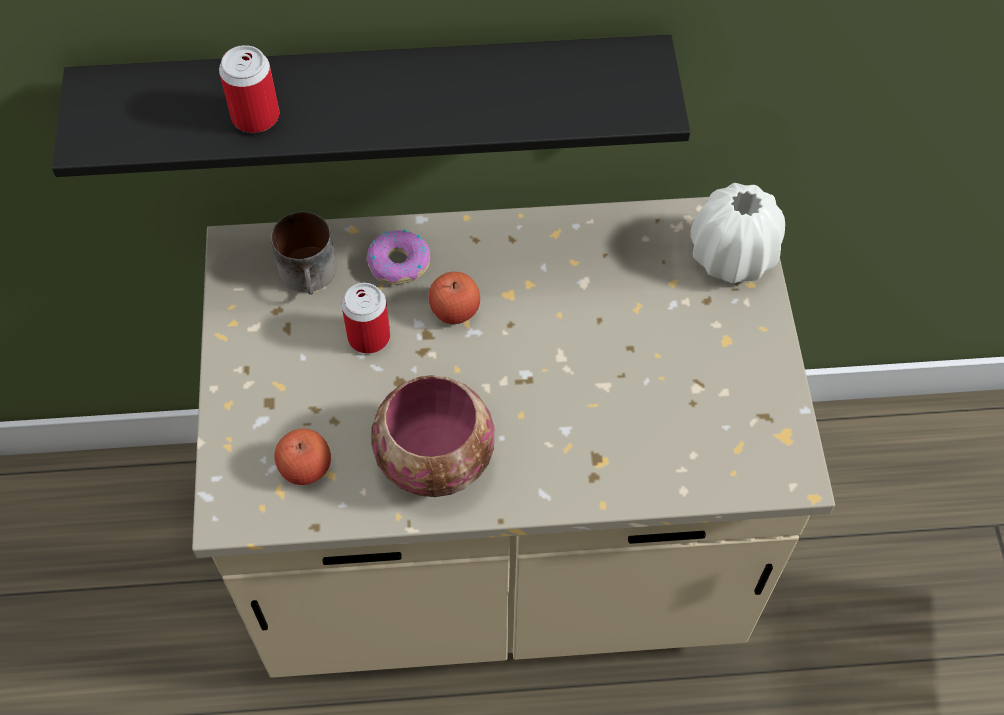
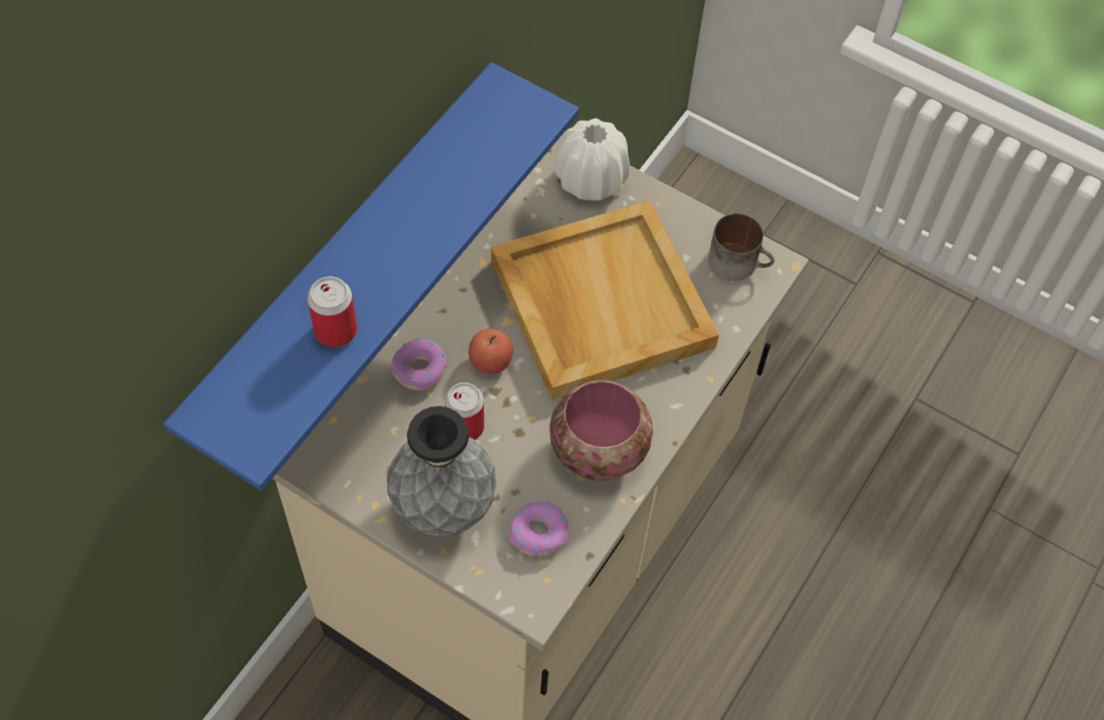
camera: 55 degrees left, 0 degrees up
black shelf [52,35,690,177] -> blue shelf [164,62,579,491]
mug [271,212,336,295] -> mug moved to [708,213,774,281]
apple [274,428,331,485] -> donut [509,501,568,557]
none -> grey vase [387,406,496,537]
none -> beige tray [491,200,719,400]

